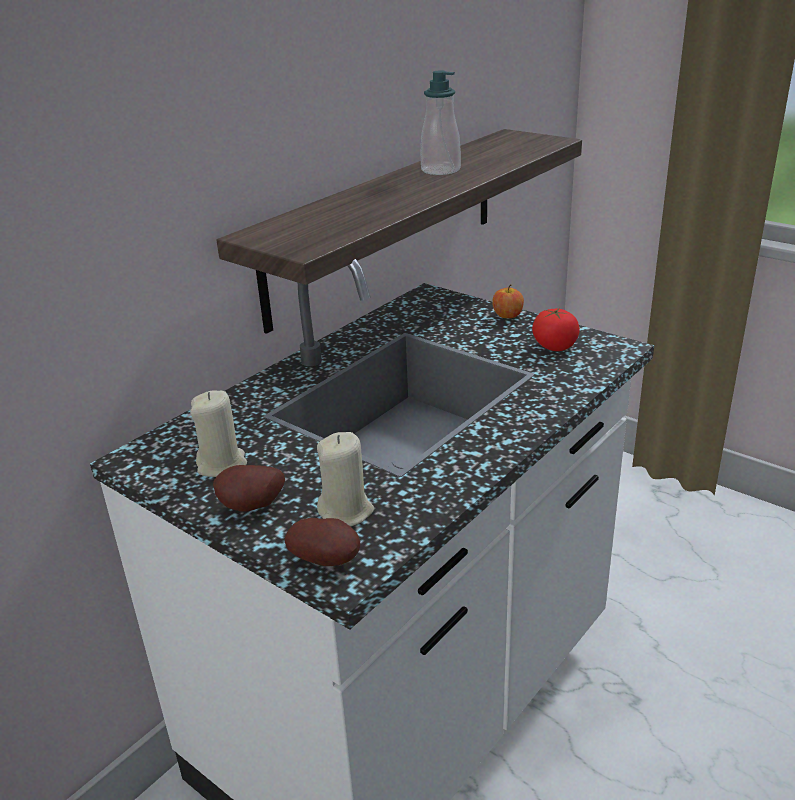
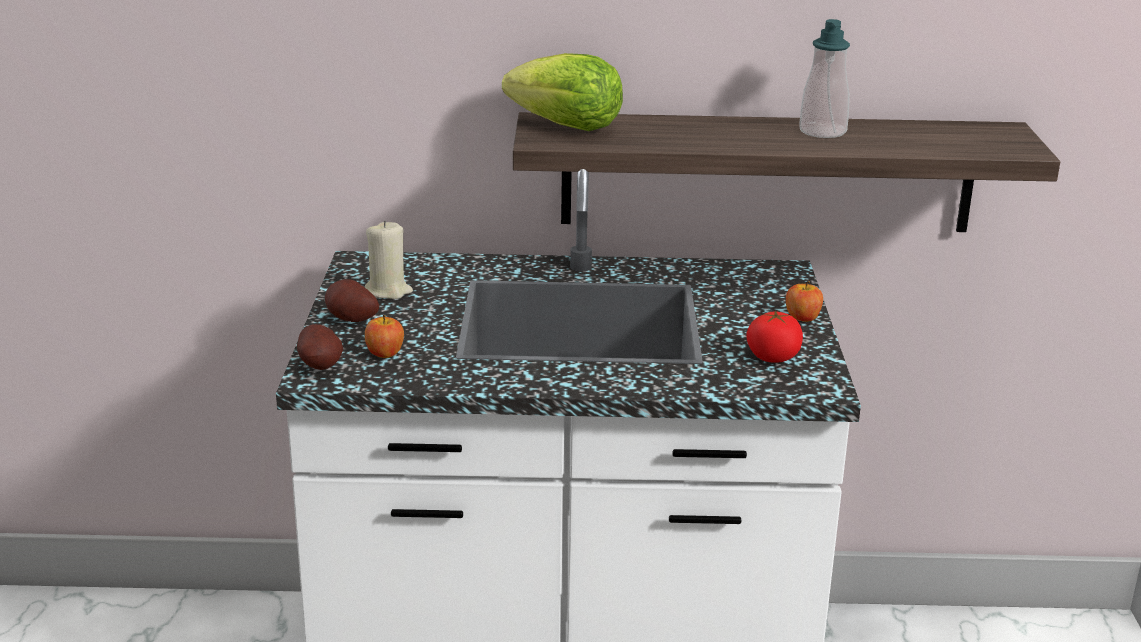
camera: 50 degrees right, 5 degrees down
beige candle [317,432,374,526] -> apple [365,315,404,358]
none -> lettuce [502,53,623,131]

